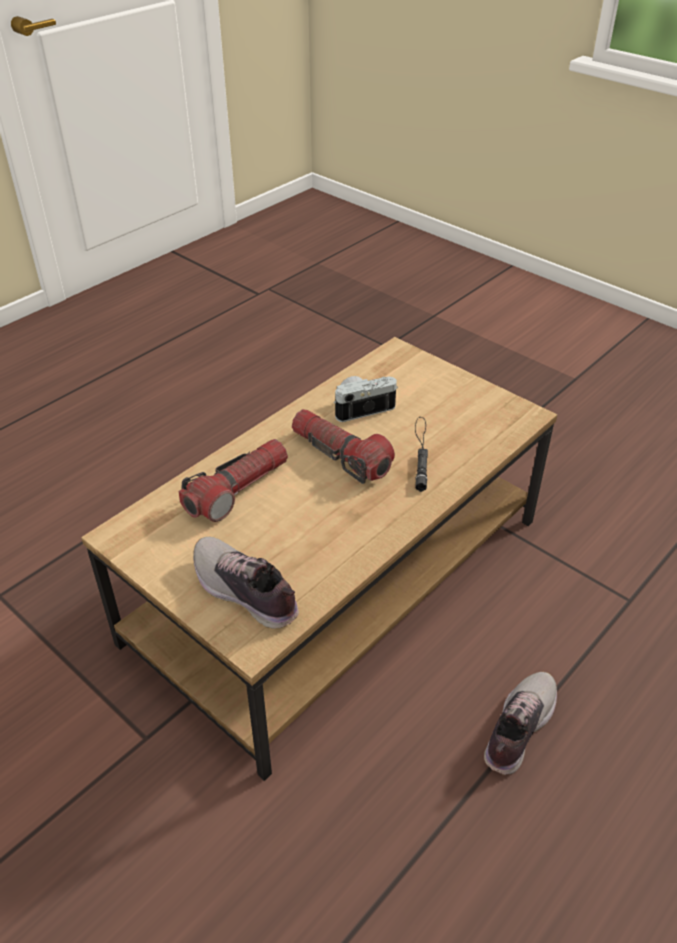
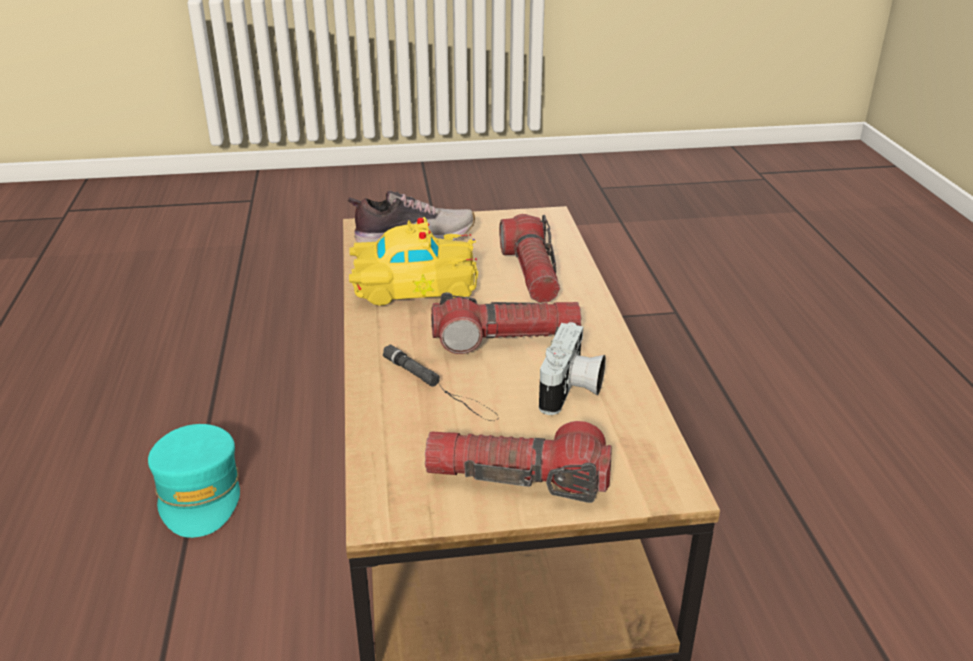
camera: 130 degrees right, 10 degrees down
shoe [484,672,557,775] -> turquoise cap [148,424,240,538]
none -> yellow toy car [349,217,478,306]
none -> flashlight [425,421,612,503]

